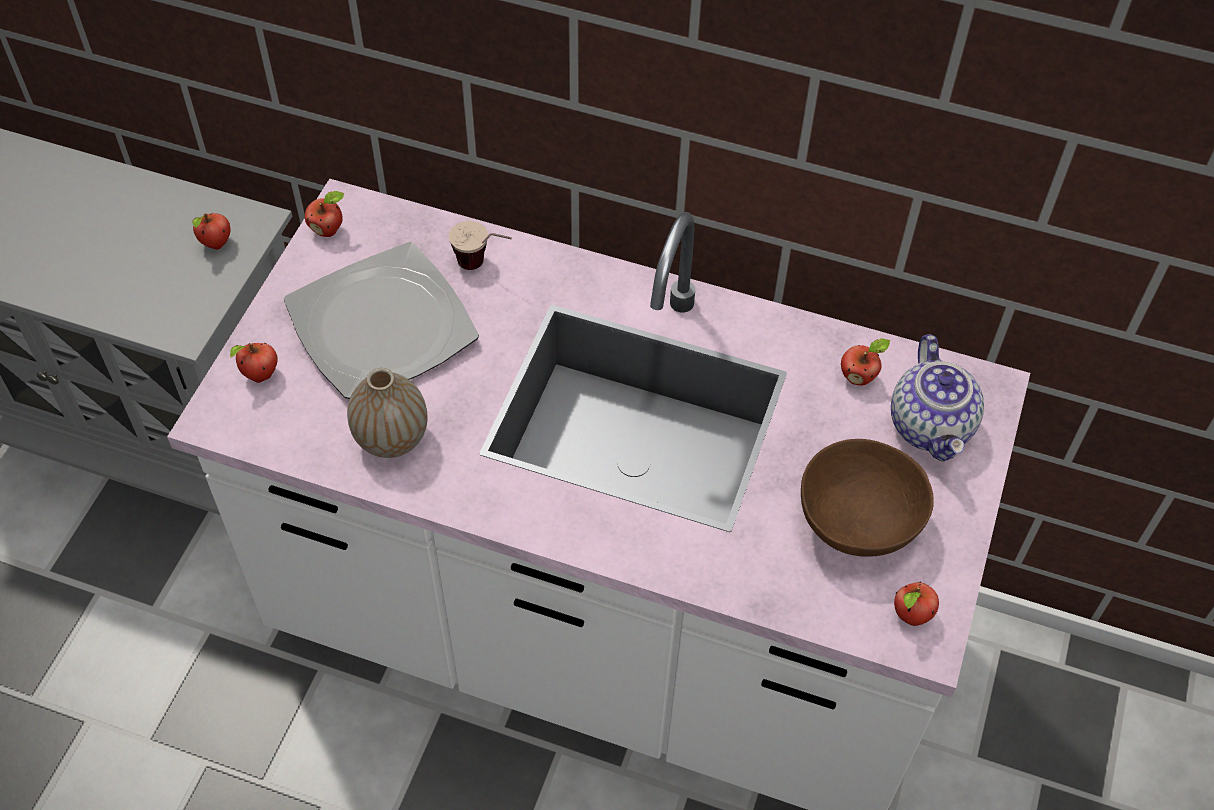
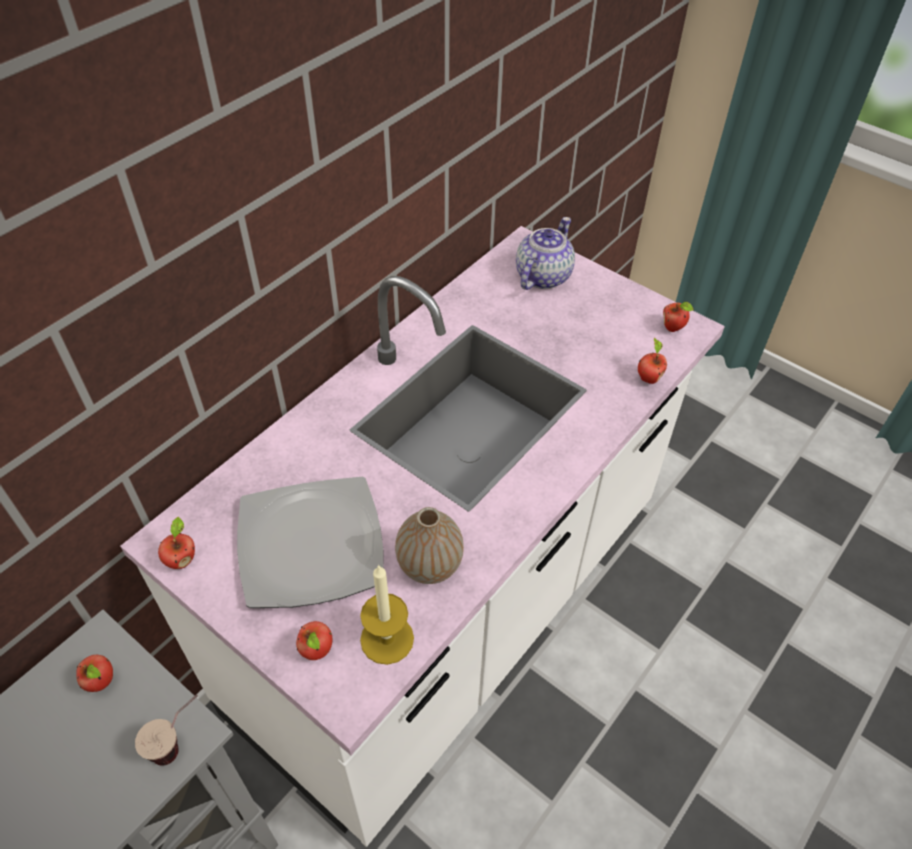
camera: 70 degrees left, 5 degrees down
cup [449,221,512,270] -> cup moved to [135,694,198,766]
brown bowl [801,439,934,557] -> none
apple [841,339,890,385] -> apple moved to [638,338,667,384]
teapot [891,335,984,462] -> teapot turned 75 degrees counterclockwise [516,217,575,290]
none -> candle [360,565,414,665]

